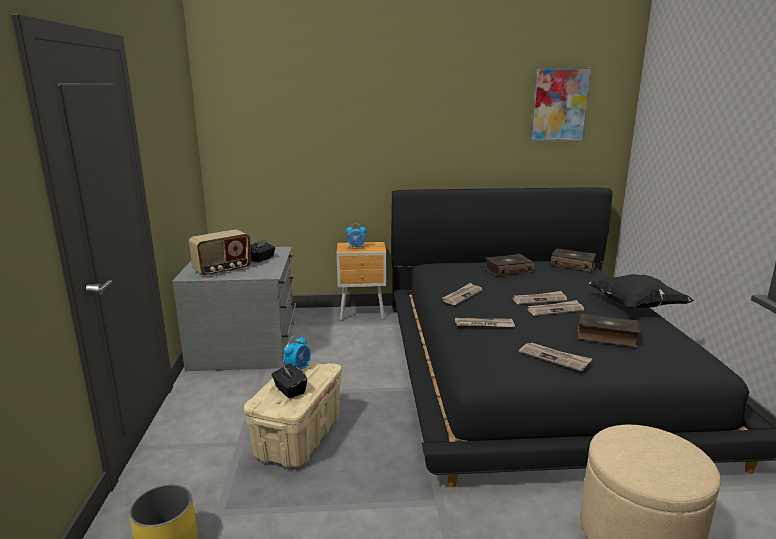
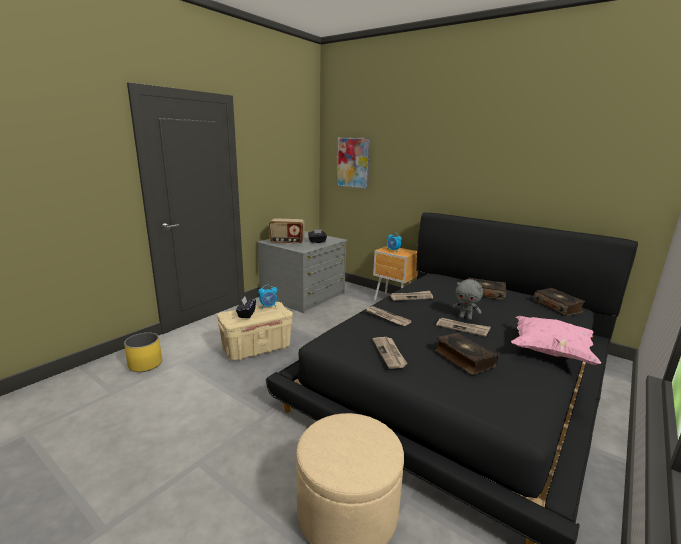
camera: 40 degrees right, 0 degrees up
newspaper [513,291,567,305] -> grey plush toy [452,279,483,320]
picture [530,67,592,141] -> picture moved to [337,137,371,189]
black pillow [588,274,694,309] -> pink pillow [511,316,601,365]

